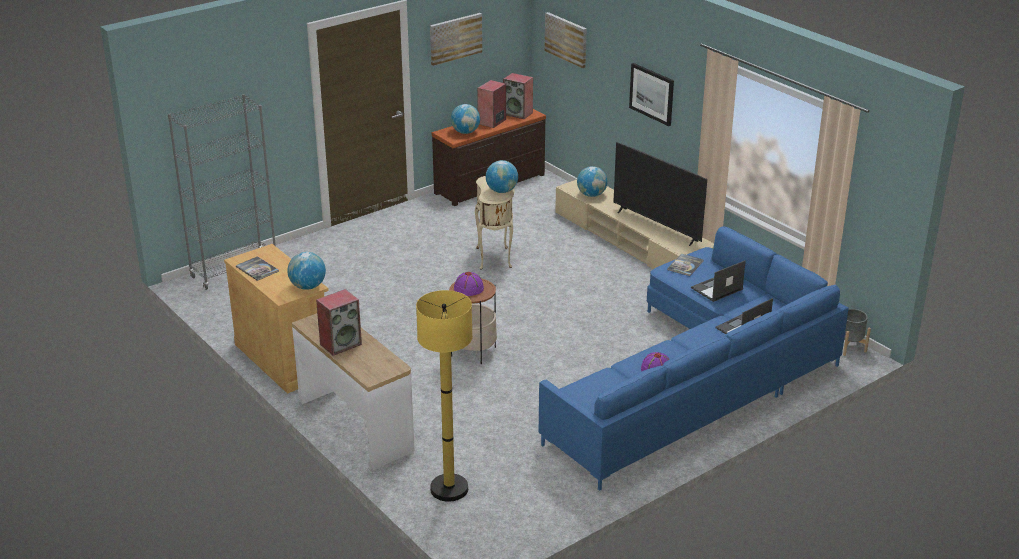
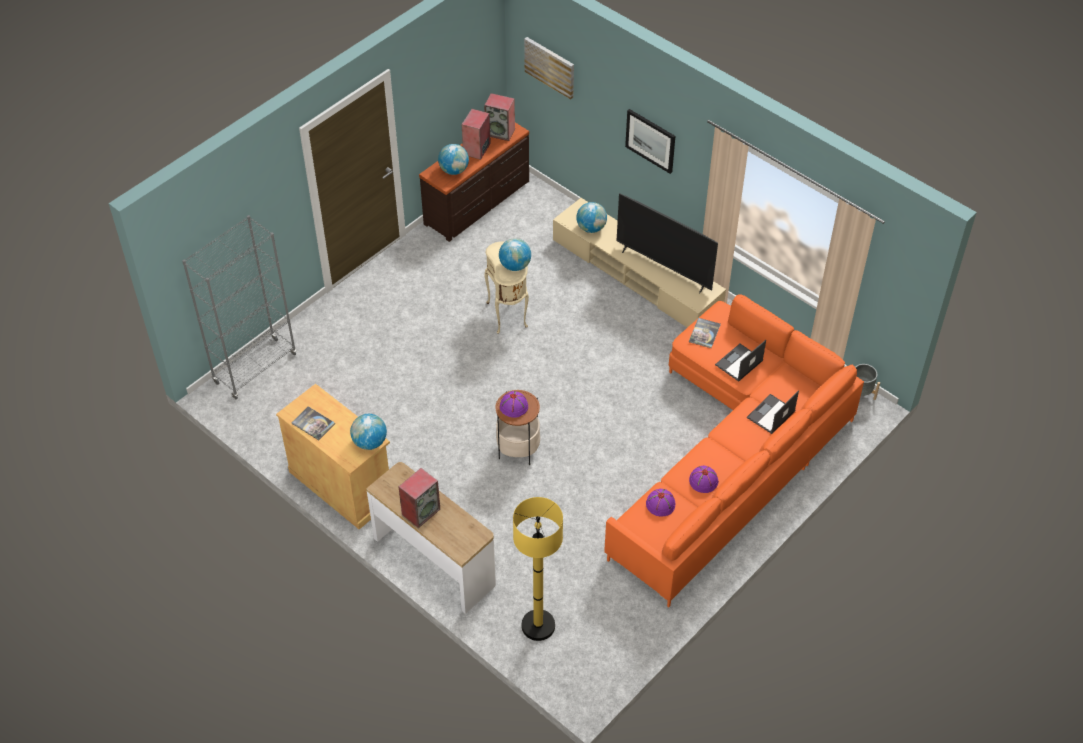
camera: 10 degrees left, 20 degrees up
picture [430,13,482,66] -> none
blue sofa [539,226,849,491] -> orange sofa [604,294,864,607]
none -> purple hat [646,489,675,517]

